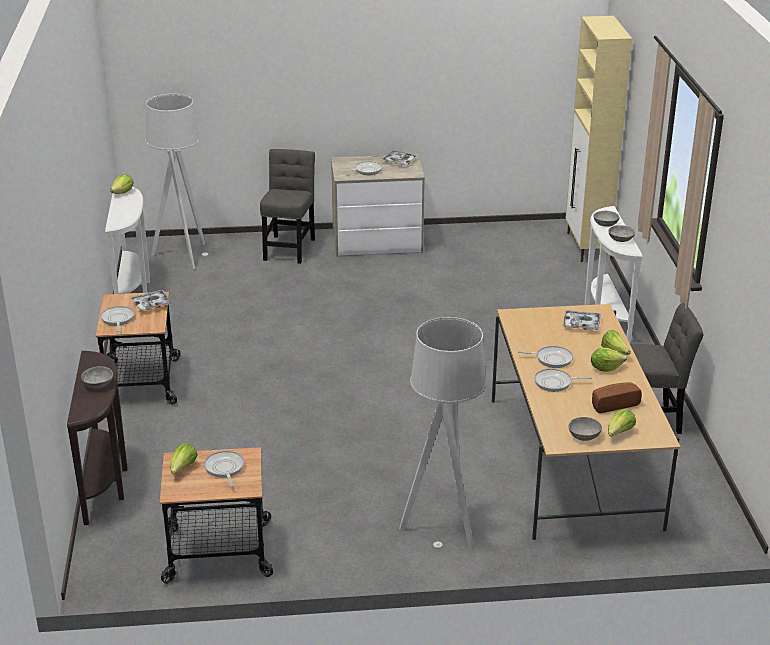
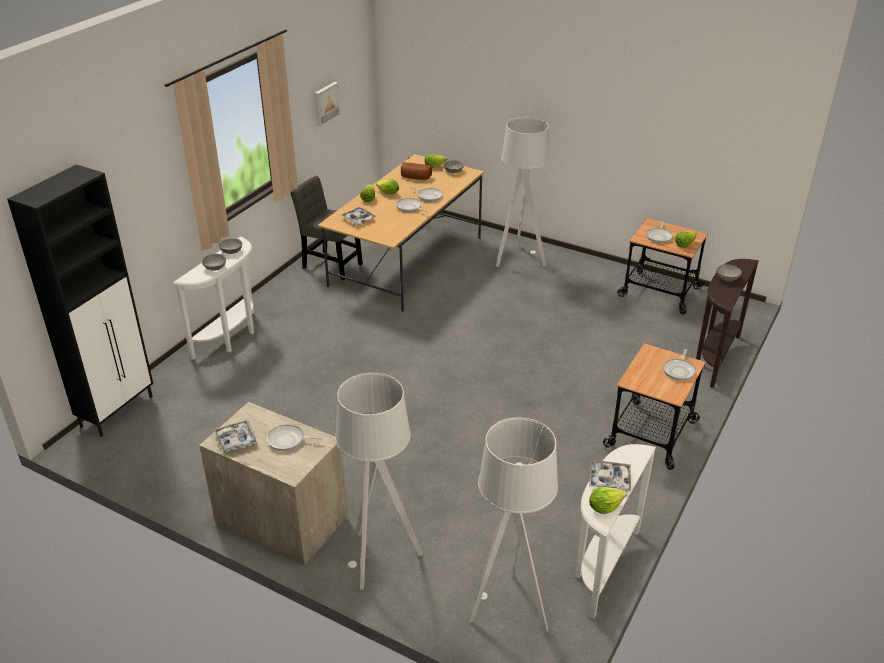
camera: 145 degrees left, 5 degrees up
tray [131,290,172,311] -> tray moved to [589,460,631,492]
grey chair [260,149,315,264] -> grey floor lamp [335,373,423,590]
beige cabinet [565,16,632,262] -> black cabinet [7,164,153,437]
none -> picture [314,82,340,127]

